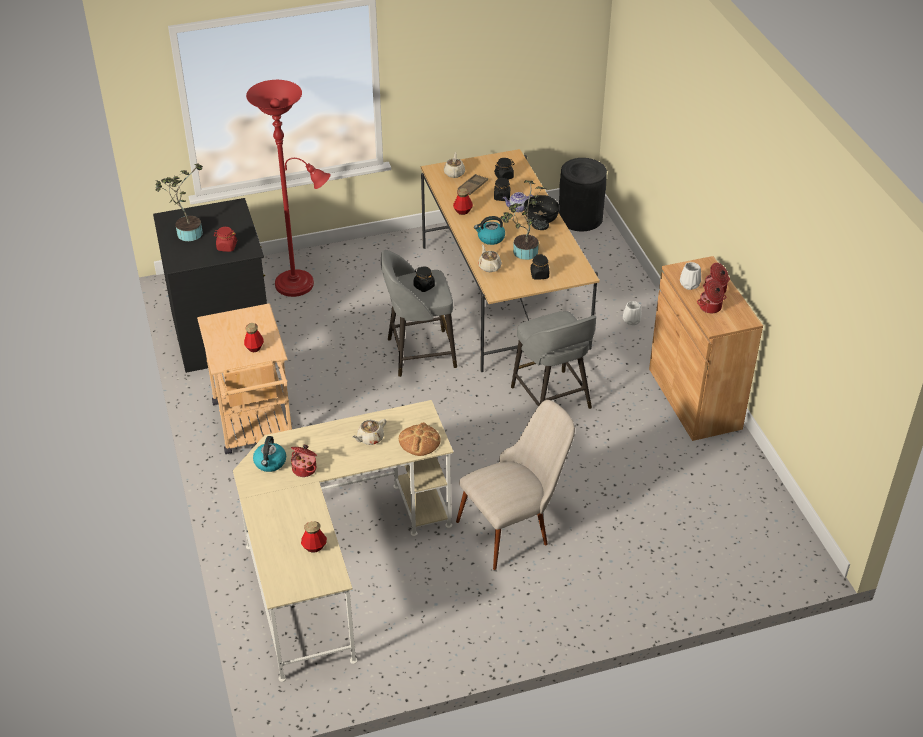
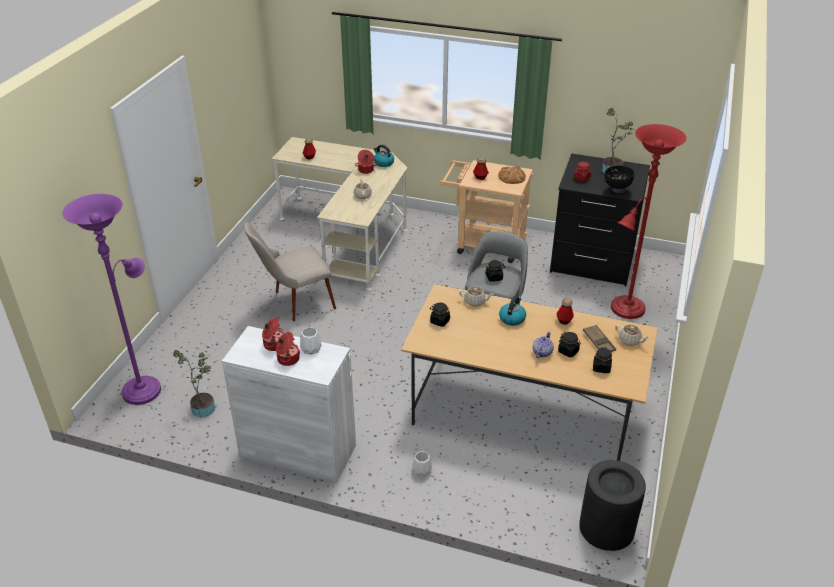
camera: 125 degrees right, 5 degrees down
bread [399,422,441,456] -> bread moved to [498,166,526,184]
beige chair [456,400,575,570] -> beige chair turned 60 degrees clockwise [244,222,336,322]
potted plant [501,180,546,260] -> potted plant moved to [173,350,215,417]
grey stool [511,311,596,409] -> none
black bowl [524,195,559,230] -> black bowl moved to [605,166,634,195]
brown cabinet [649,256,763,441] -> white cabinet [222,326,356,483]
none -> purple floor lamp [63,194,161,405]

